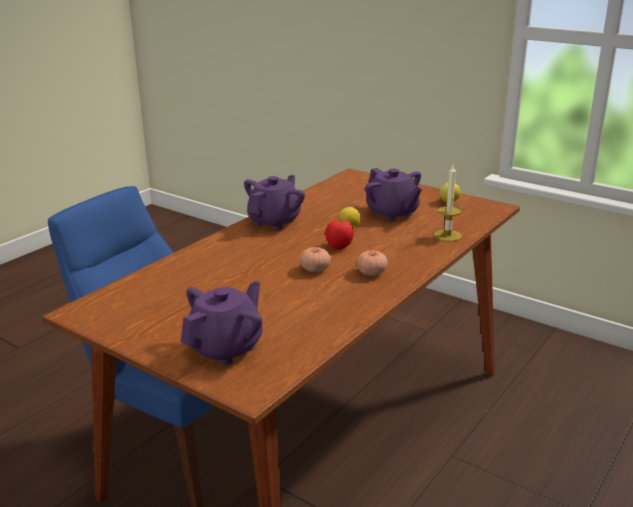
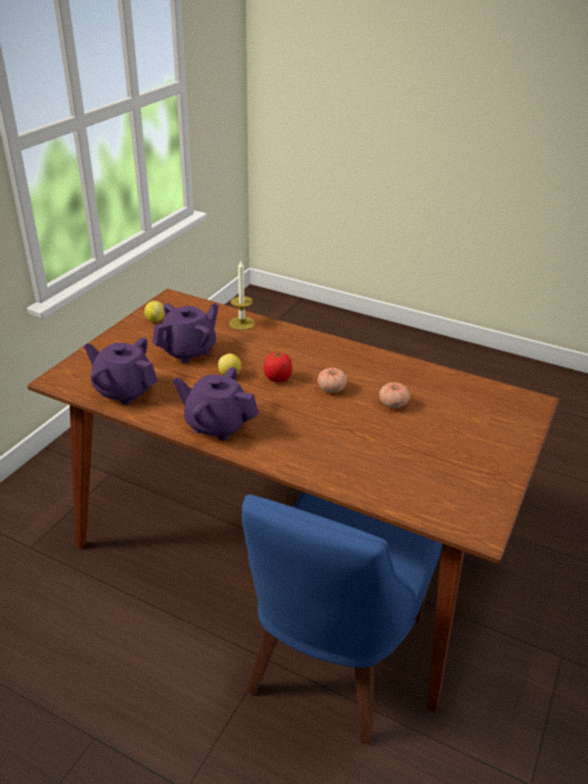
camera: 100 degrees left, 10 degrees up
purple teapot [181,281,263,365] -> purple teapot moved to [84,338,158,405]
tomato [357,250,388,276] -> tomato moved to [379,382,410,408]

